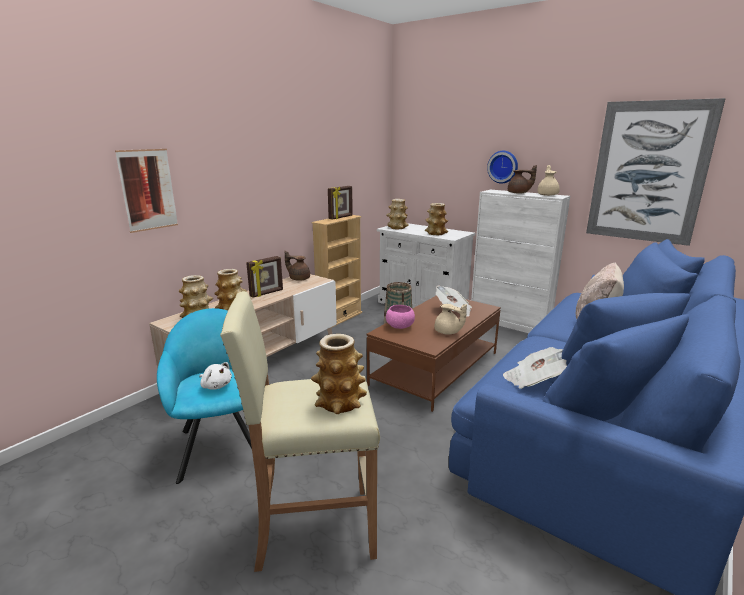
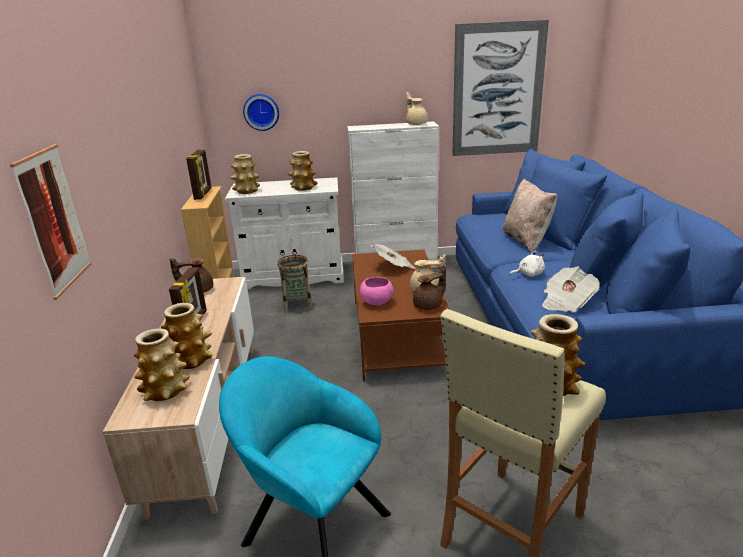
camera: 40 degrees left, 5 degrees up
white plush toy [200,362,232,390] -> white plush toy moved to [510,251,545,277]
wall clock [487,151,518,184] -> wall clock moved to [243,94,279,131]
brown teapot [508,165,537,194] -> brown teapot moved to [413,265,446,310]

